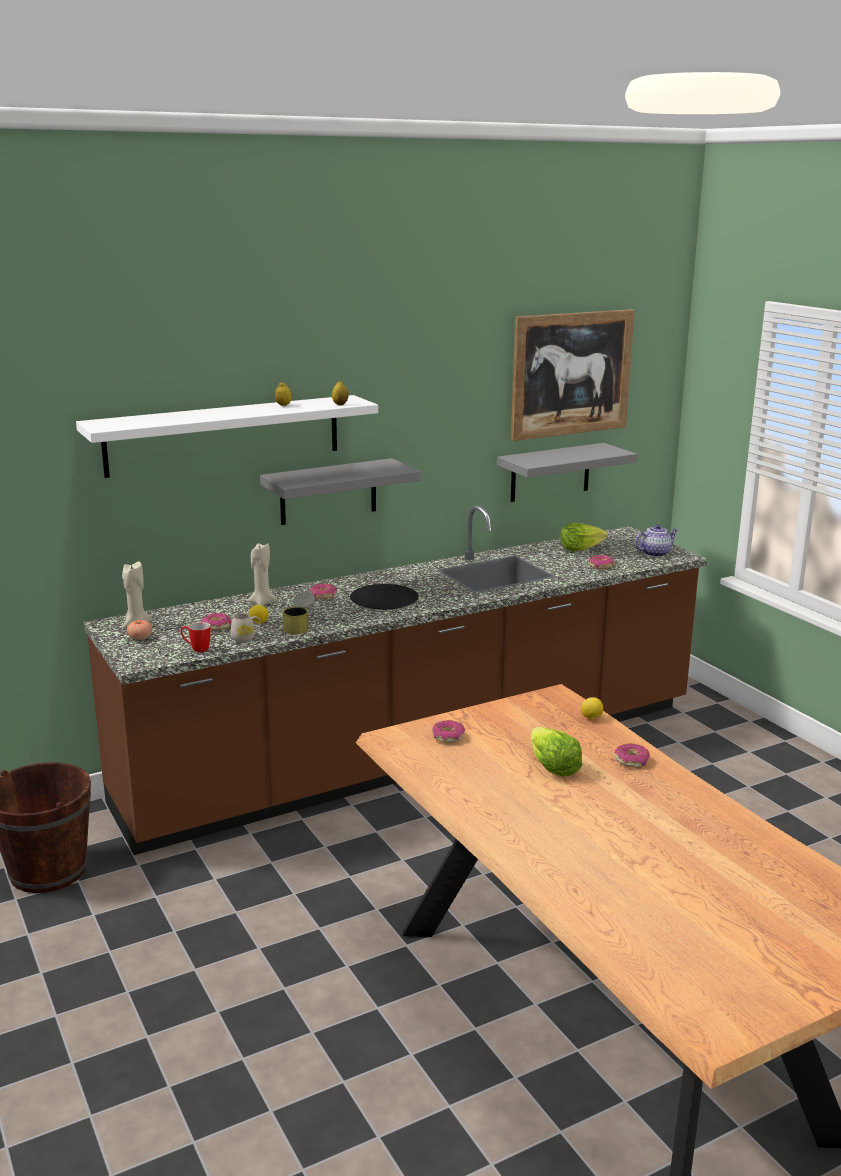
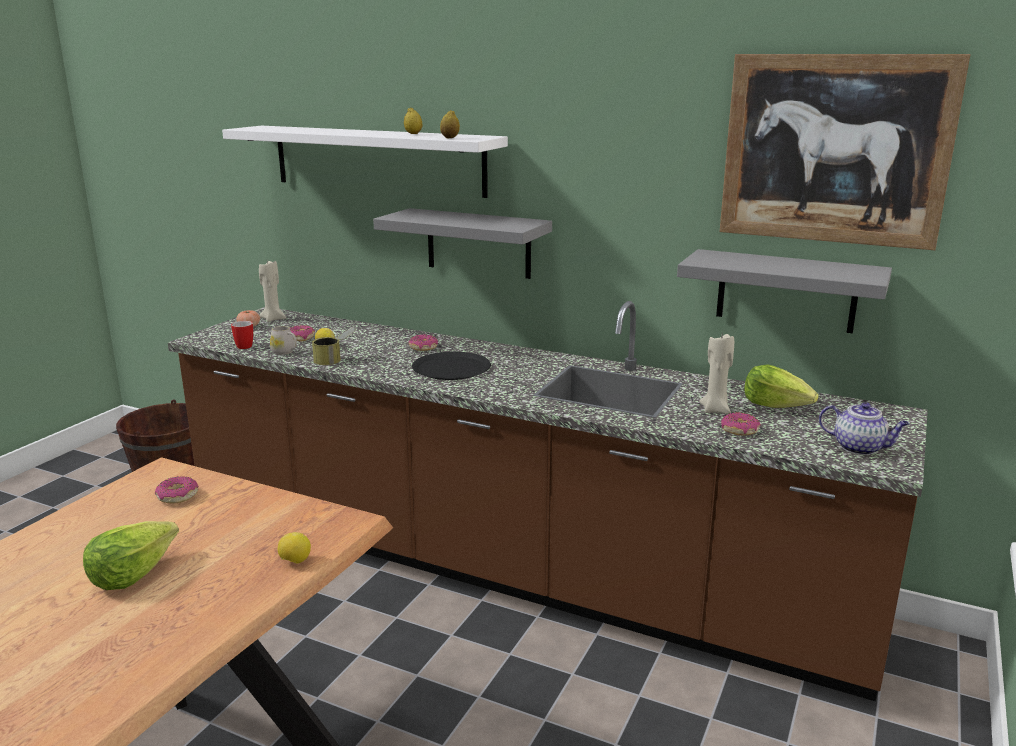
camera: 55 degrees right, 0 degrees up
beige candle [247,543,278,606] -> beige candle moved to [699,334,734,414]
donut [615,743,650,768] -> none

